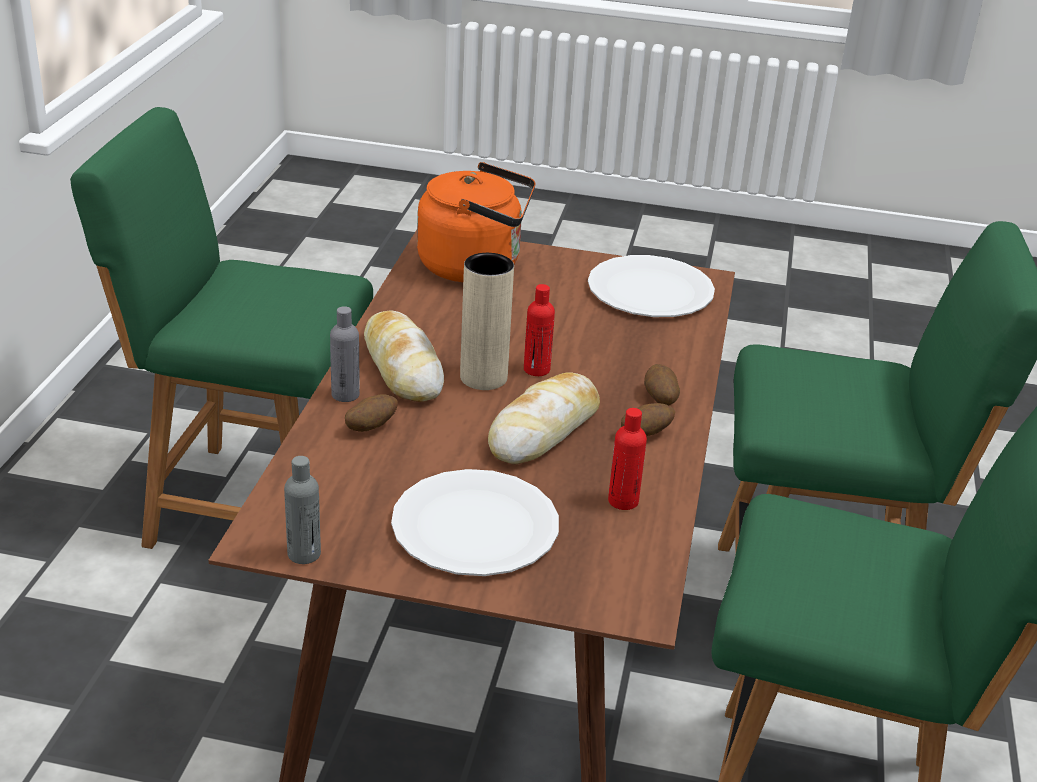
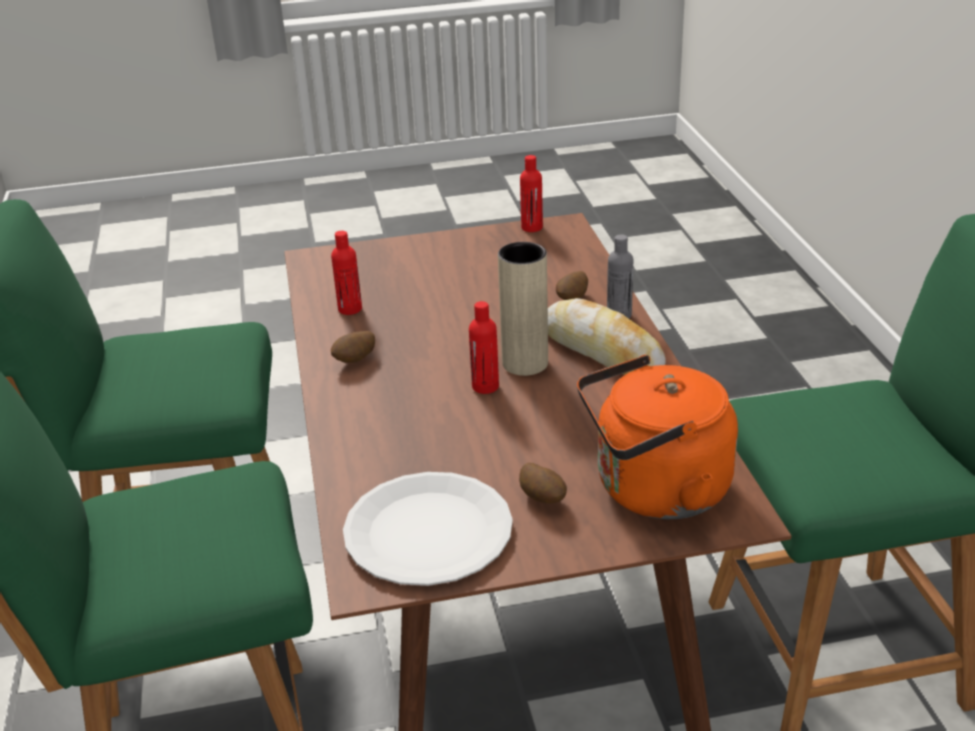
camera: 160 degrees right, 0 degrees up
grey bottle [284,456,321,564] -> red bottle [520,155,543,232]
white plate [391,469,559,576] -> none
bread [488,372,600,465] -> none
potato [644,364,680,406] -> potato moved to [519,463,567,503]

